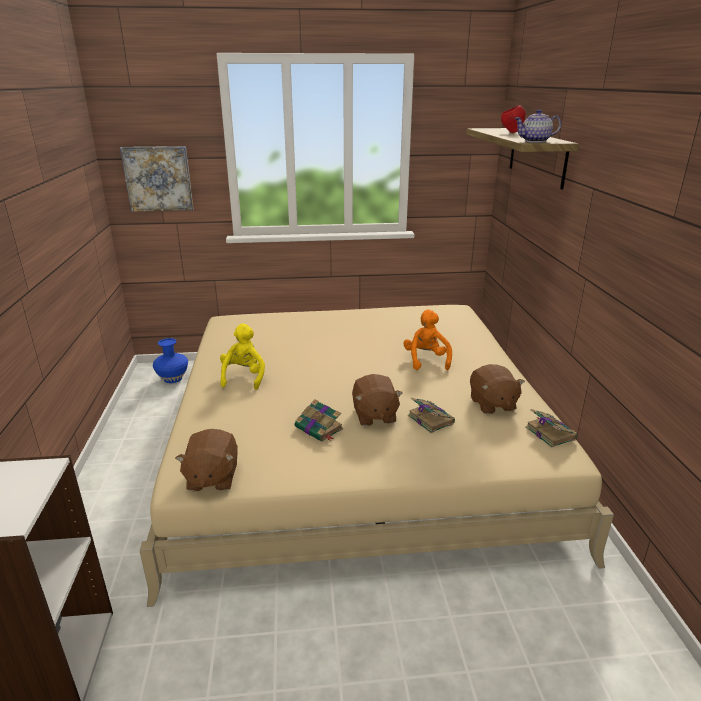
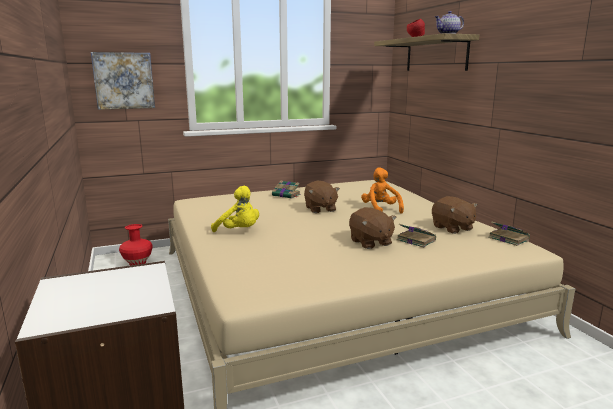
camera: 15 degrees left, 10 degrees down
blue vase [153,338,188,383] -> red vase [119,224,153,265]
brown plush toy [175,429,238,491] -> brown plush toy moved to [304,181,340,213]
yellow plush toy [220,324,265,390] -> yellow plush toy turned 135 degrees clockwise [211,186,259,232]
book [295,399,343,442] -> book moved to [272,180,301,199]

